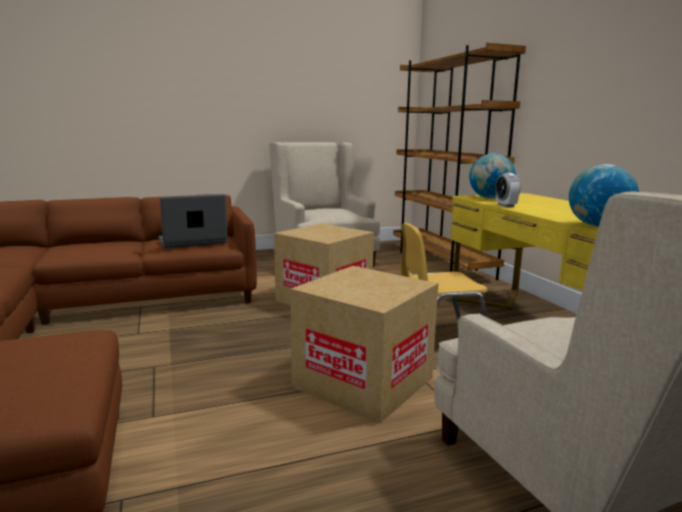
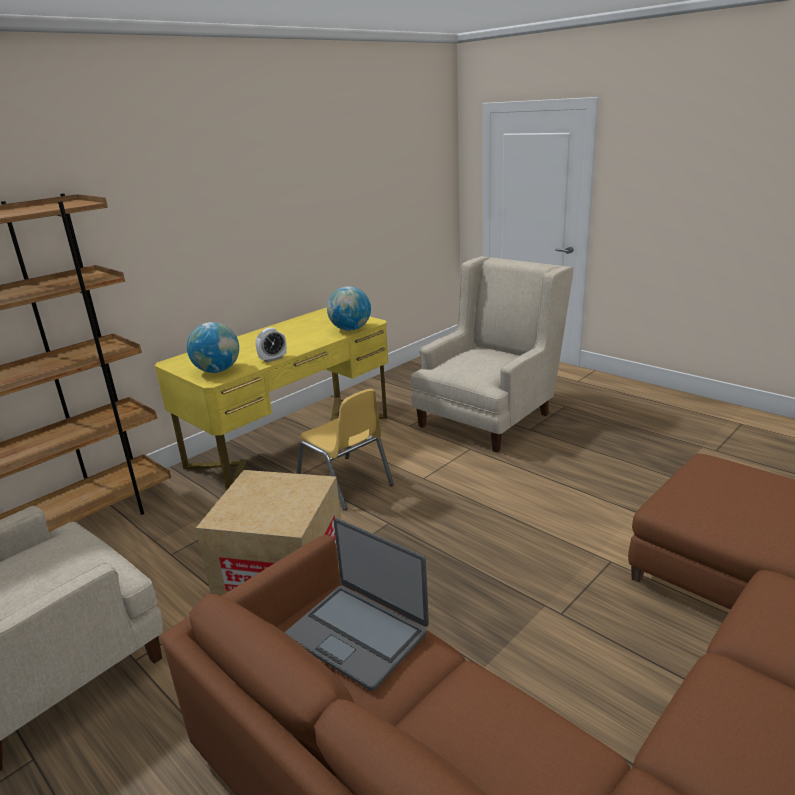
camera: 115 degrees left, 10 degrees up
cardboard box [290,266,439,424] -> none

